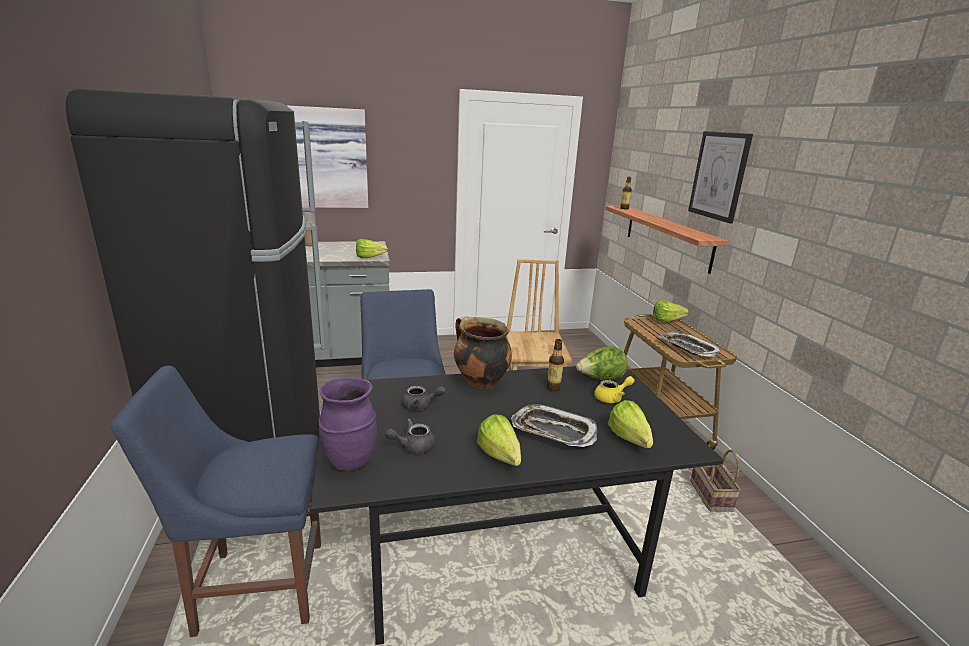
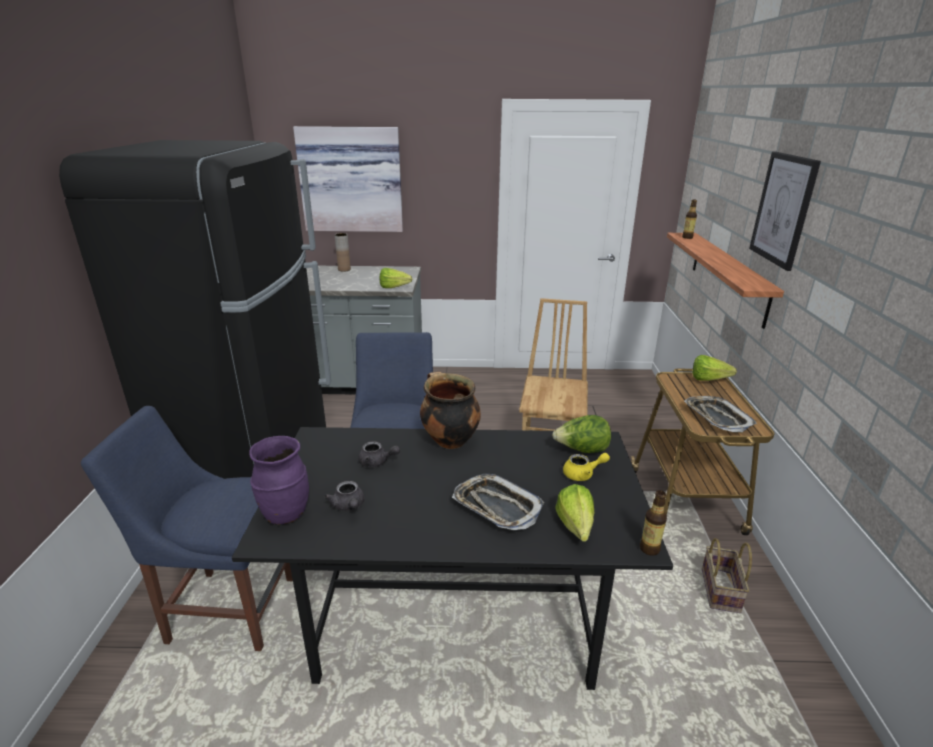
camera: 15 degrees right, 5 degrees up
grey teapot [385,418,435,454] -> grey teapot turned 105 degrees counterclockwise [325,481,365,511]
lettuce [477,415,521,466] -> none
bottle [546,339,564,391] -> bottle moved to [640,490,667,556]

